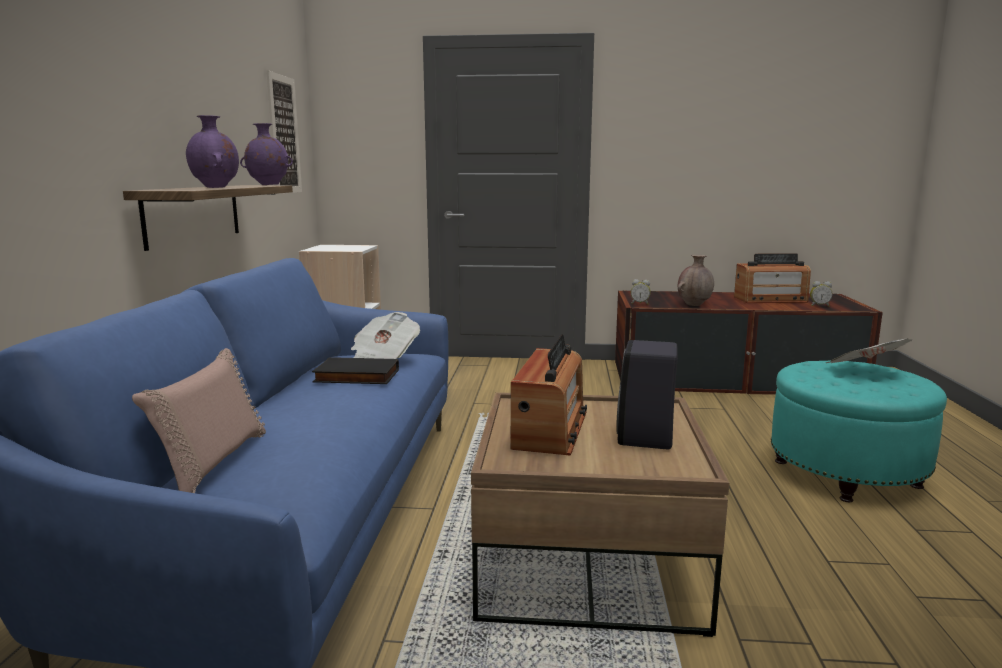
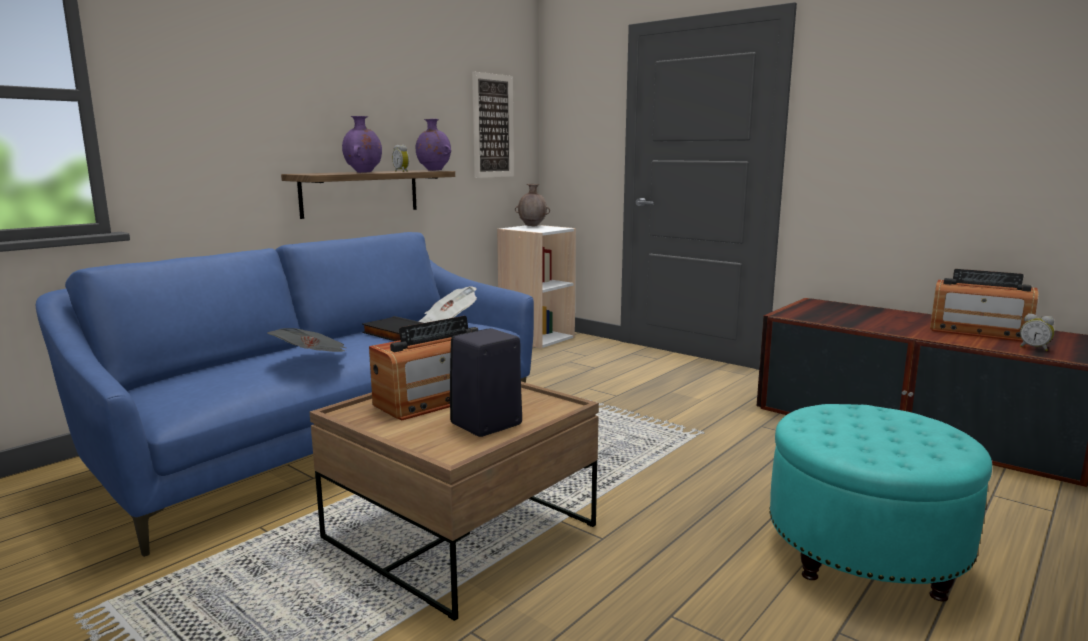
camera: 35 degrees right, 0 degrees up
beige pillow [132,348,266,493] -> none
alarm clock [631,279,651,305] -> alarm clock moved to [392,145,409,172]
brown vase [678,255,714,306] -> brown vase moved to [515,184,550,226]
newspaper [826,338,912,363] -> newspaper moved to [267,328,346,352]

